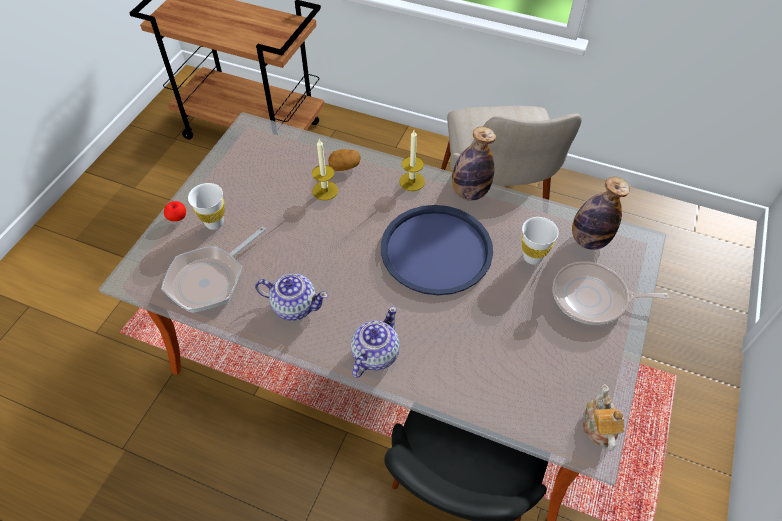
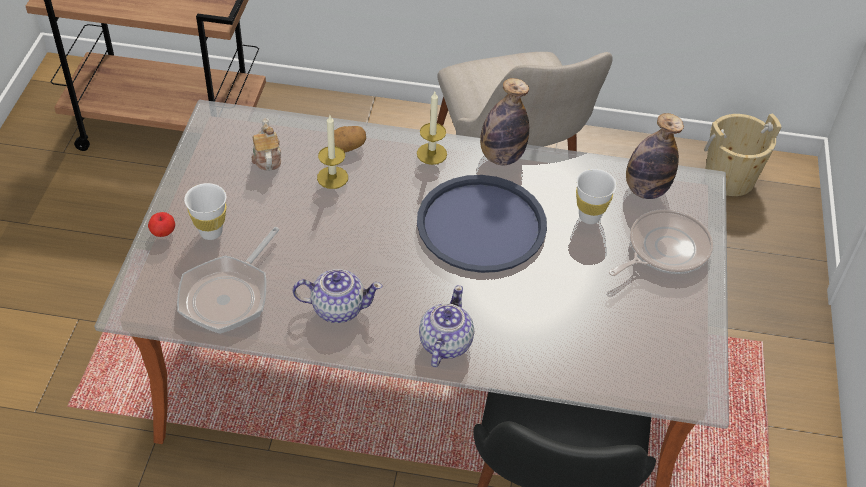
camera: 15 degrees left, 5 degrees down
frying pan [553,261,669,325] -> frying pan turned 150 degrees clockwise [609,209,713,276]
teapot [583,384,624,451] -> teapot moved to [252,118,281,171]
none -> beige bucket [704,113,781,196]

